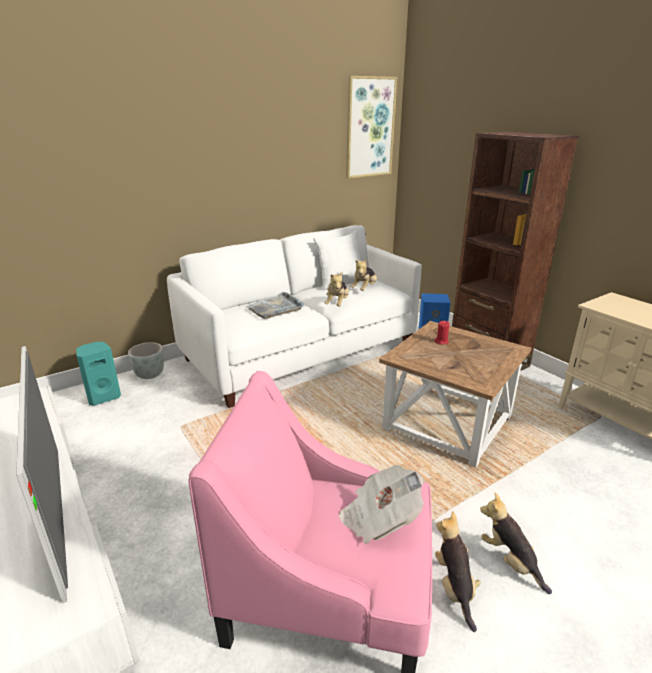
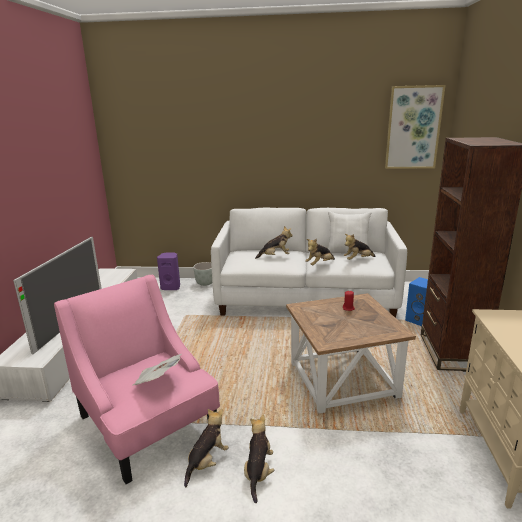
camera: 40 degrees right, 5 degrees down
turquoise speaker [76,342,121,406] -> purple speaker [157,253,180,290]
grey tray [246,292,304,319] -> plush toy [255,226,293,259]

